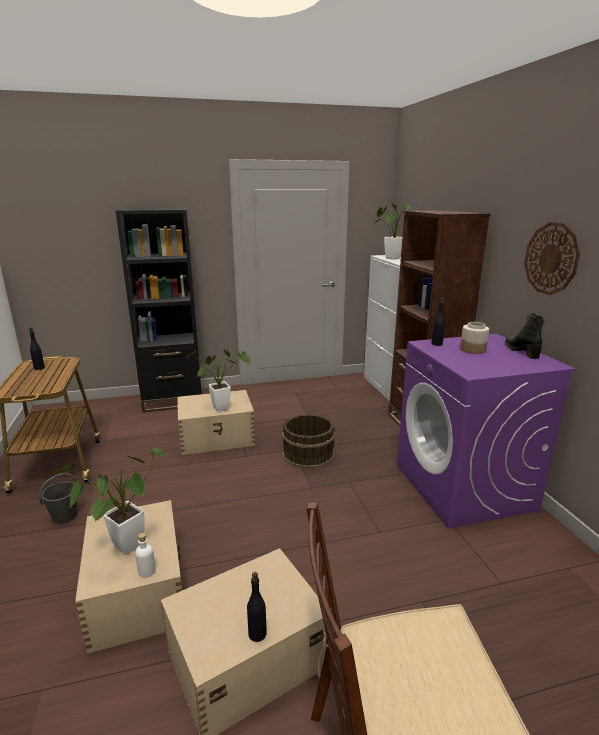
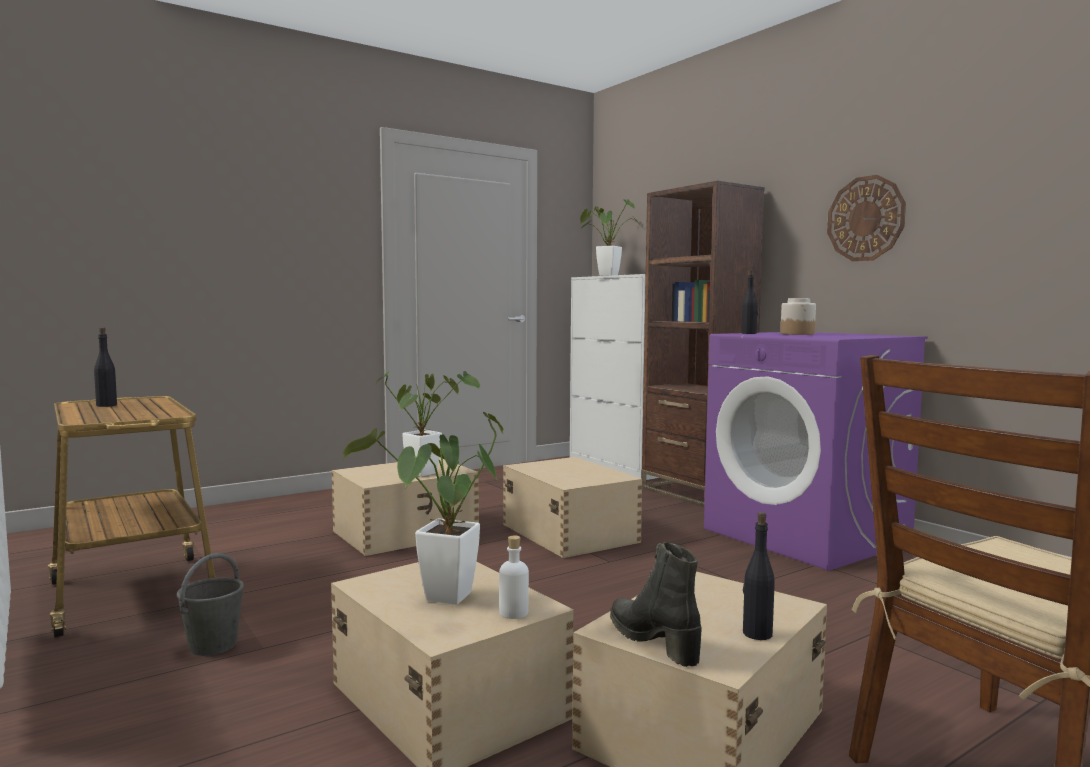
camera: 20 degrees left, 15 degrees down
black bookcase [116,208,202,412] -> none
brown bucket [282,414,336,469] -> beige storage box [503,457,642,558]
black boot [505,313,545,359] -> black boot moved to [610,542,702,667]

